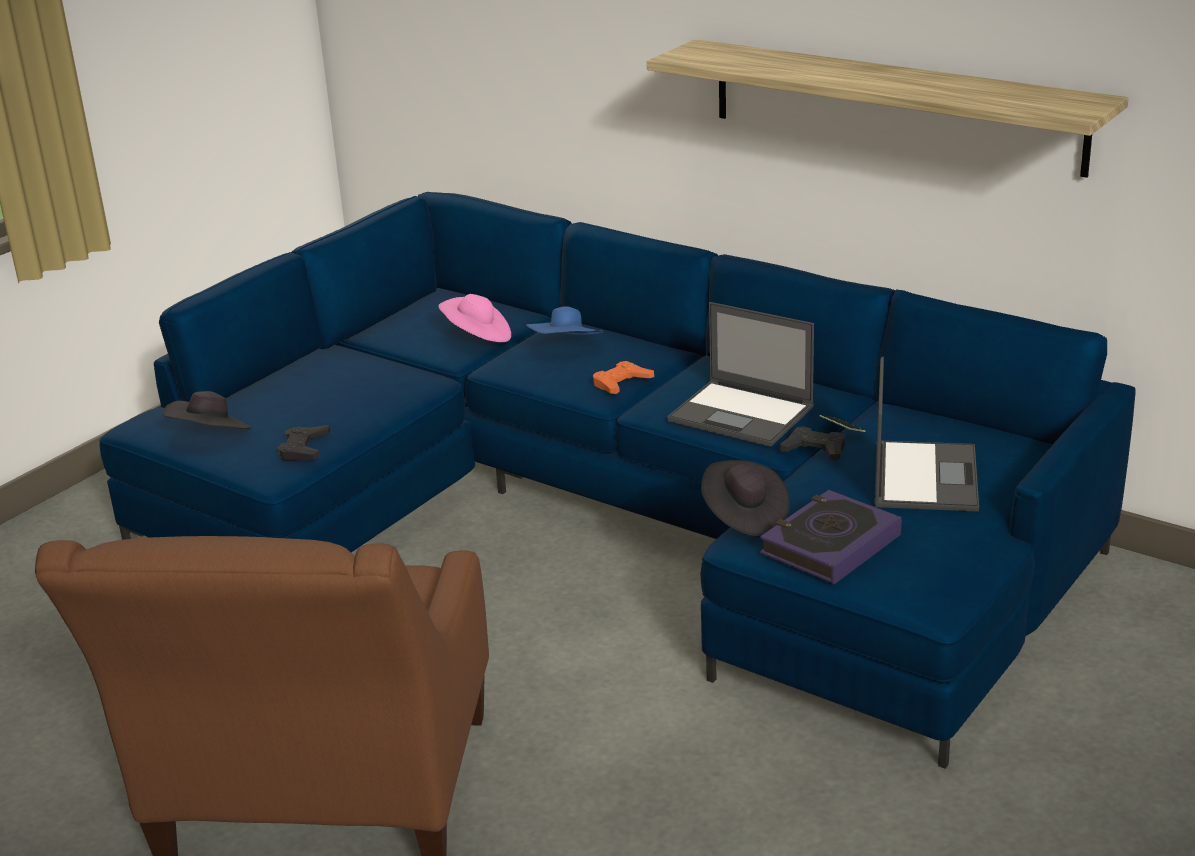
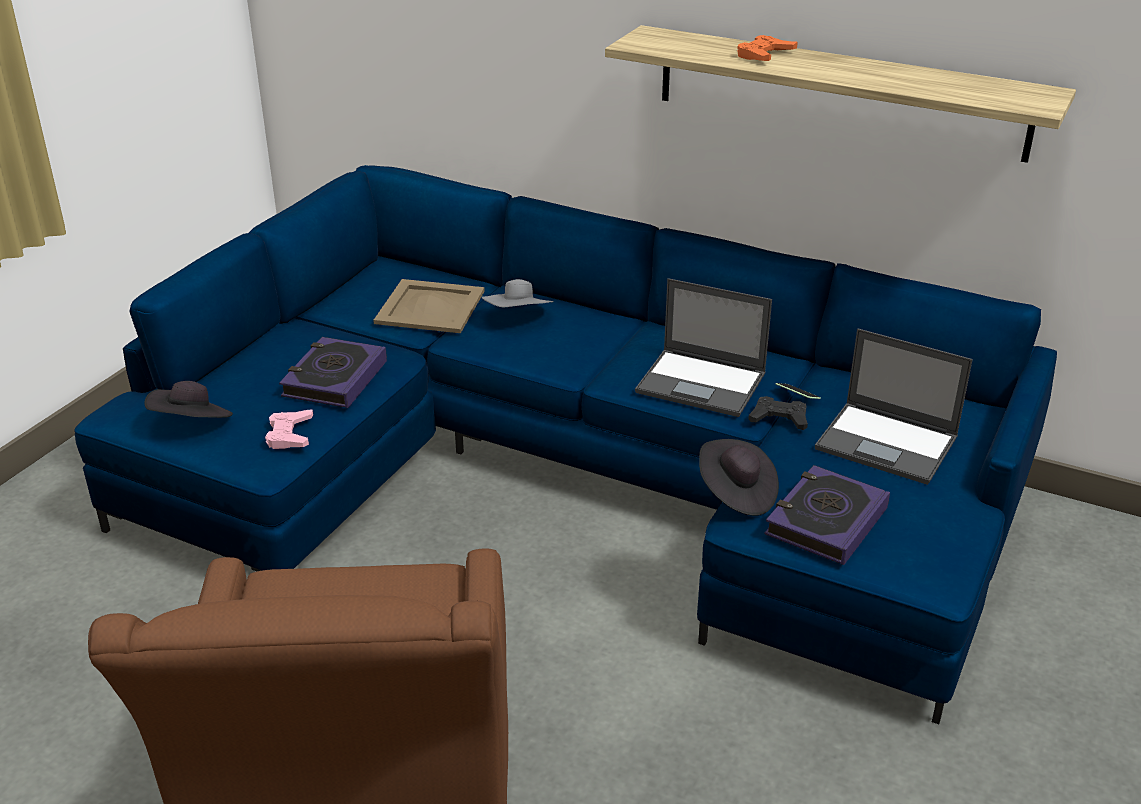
camera: 10 degrees left, 5 degrees up
black game controller [277,425,331,461] -> pink game controller [265,410,313,449]
pink hat [439,294,511,342] -> beige tray [373,279,485,333]
blue hat [526,306,603,335] -> grey hat [481,279,554,307]
orange game controller [593,361,654,394] -> orange game controller moved to [737,35,798,61]
laptop [874,357,979,512] -> laptop turned 120 degrees clockwise [815,329,973,485]
none -> book [279,337,387,408]

